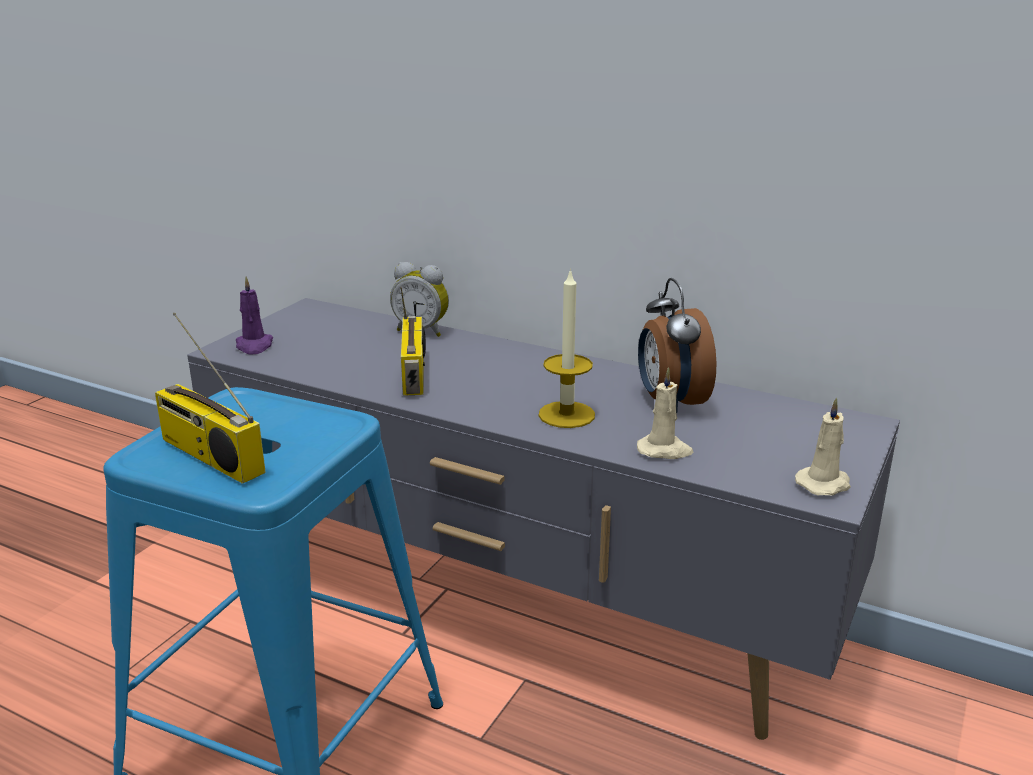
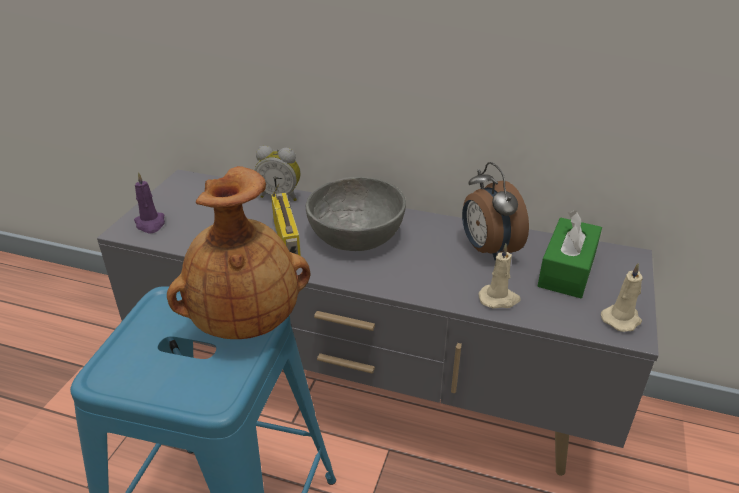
camera: 10 degrees left, 10 degrees up
radio [155,312,266,484] -> none
candle [539,268,595,428] -> none
none -> brown vase [167,166,310,339]
none -> grey bowl [306,177,406,251]
none -> green tissue box [538,211,602,298]

